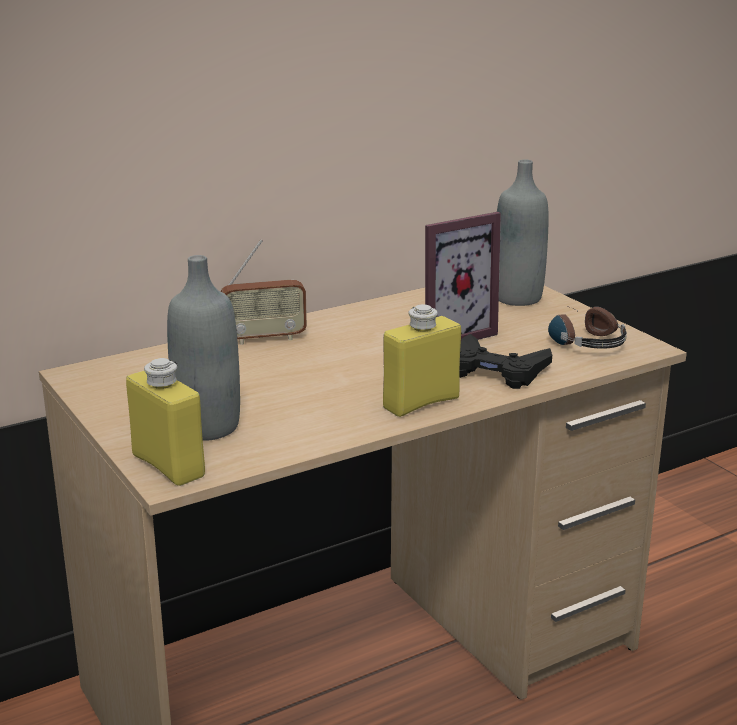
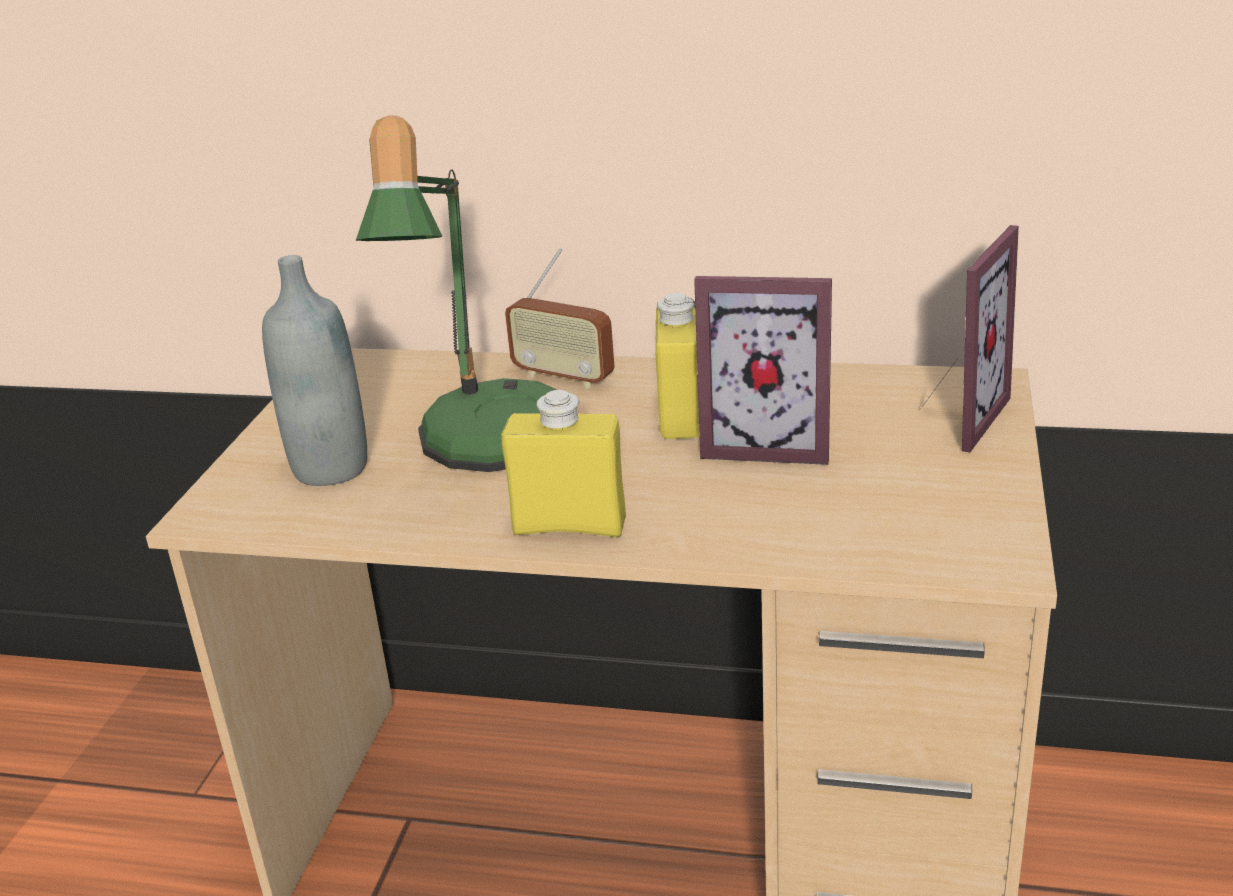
camera: 45 degrees right, 5 degrees up
yellow bottle [126,358,205,486] -> yellow bottle moved to [655,293,700,439]
black game controller [459,334,552,389] -> none
grey bottle [497,160,549,306] -> picture frame [921,225,1019,452]
headphones [548,307,627,349] -> none
none -> table lamp [356,115,557,472]

